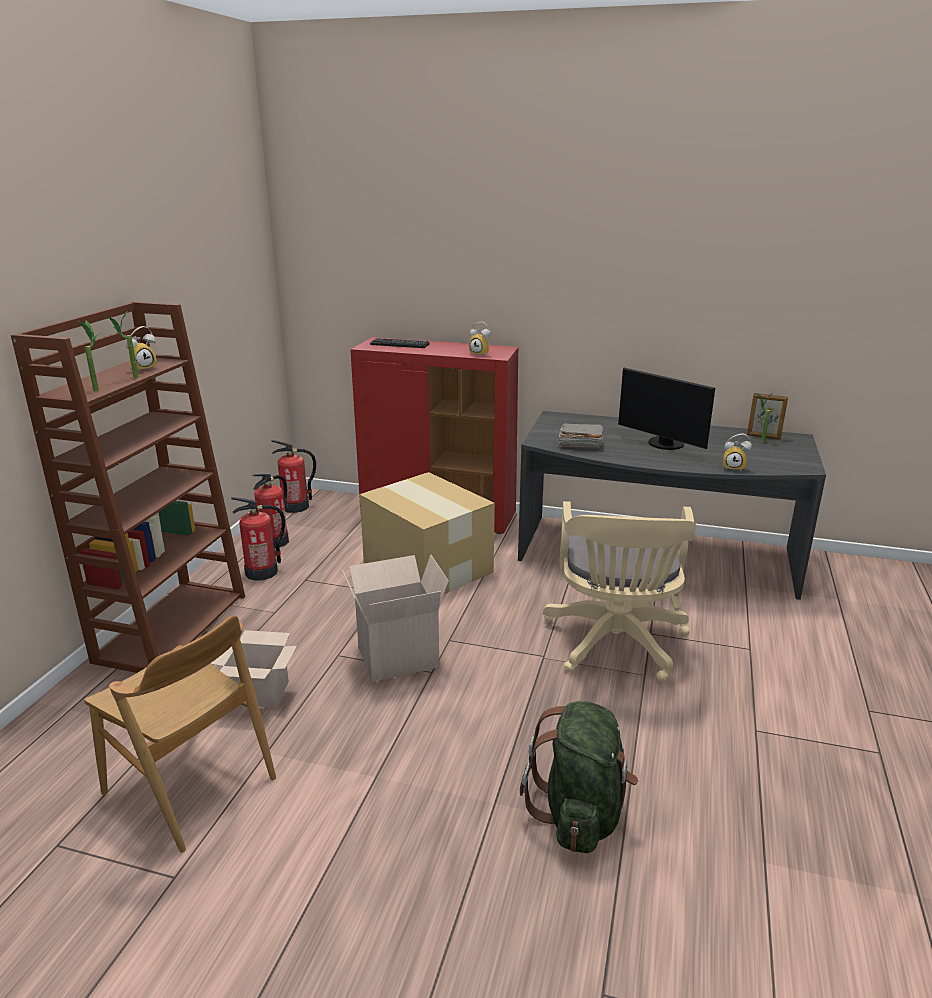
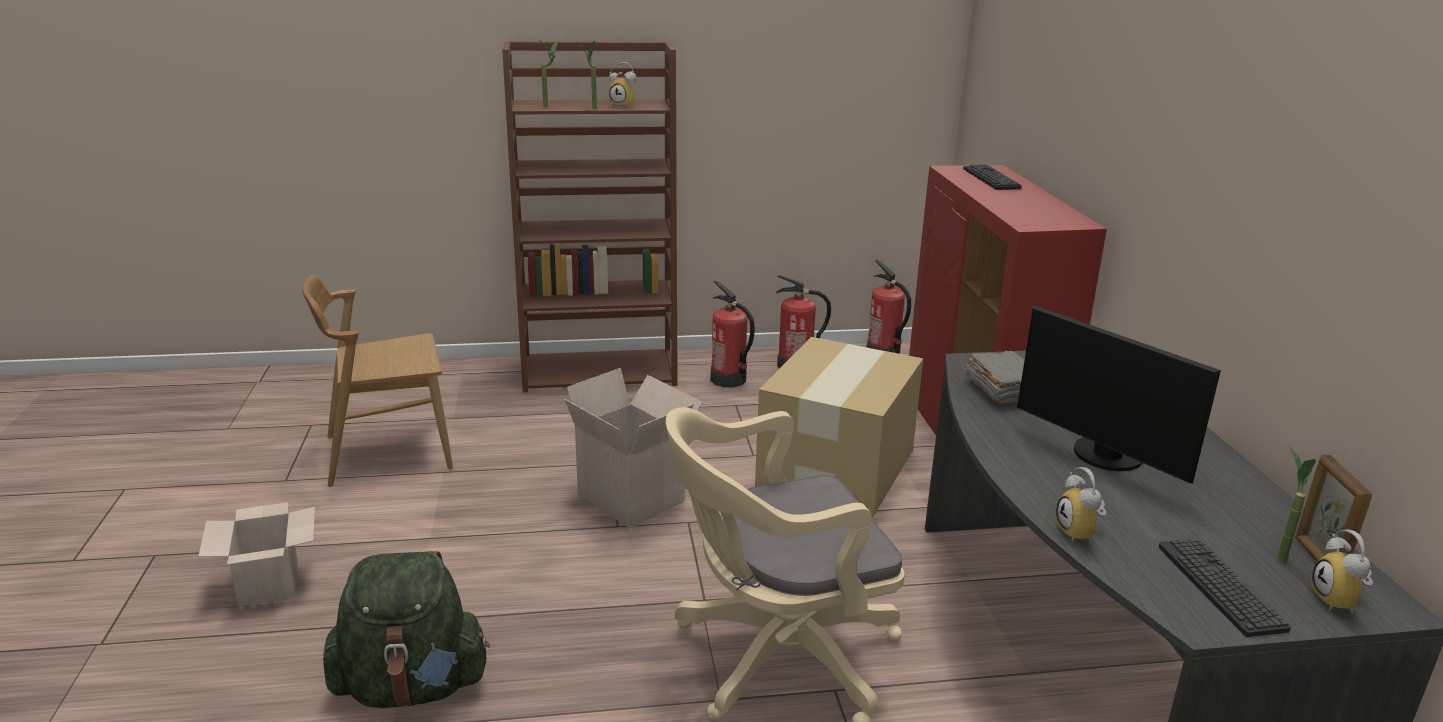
camera: 65 degrees right, 0 degrees up
brown chair [85,616,276,853] -> brown chair turned 60 degrees clockwise [302,275,453,487]
cardboard box [210,630,297,708] -> cardboard box moved to [198,502,315,607]
alarm clock [469,322,491,356] -> alarm clock moved to [1311,530,1373,615]
monitor [618,367,715,450] -> monitor turned 60 degrees counterclockwise [1017,305,1221,484]
none -> keyboard [1158,538,1291,637]

